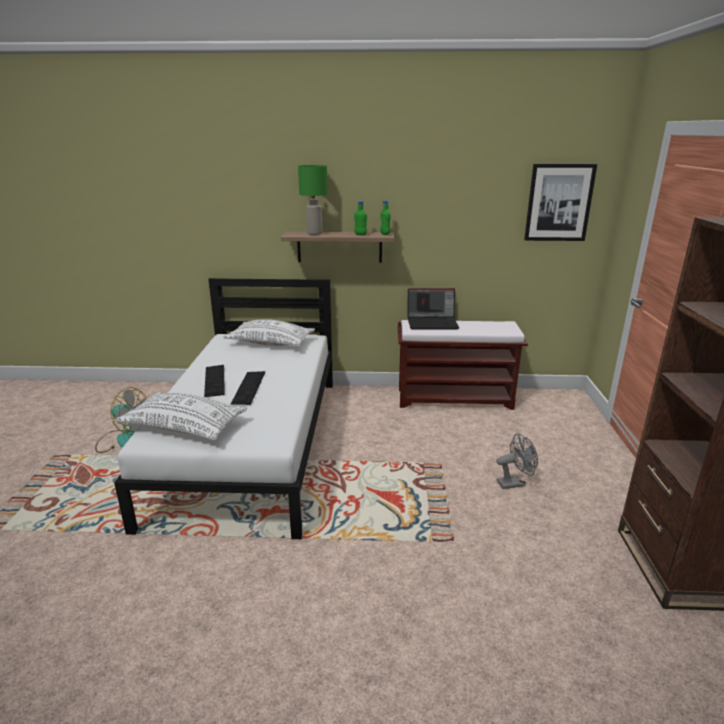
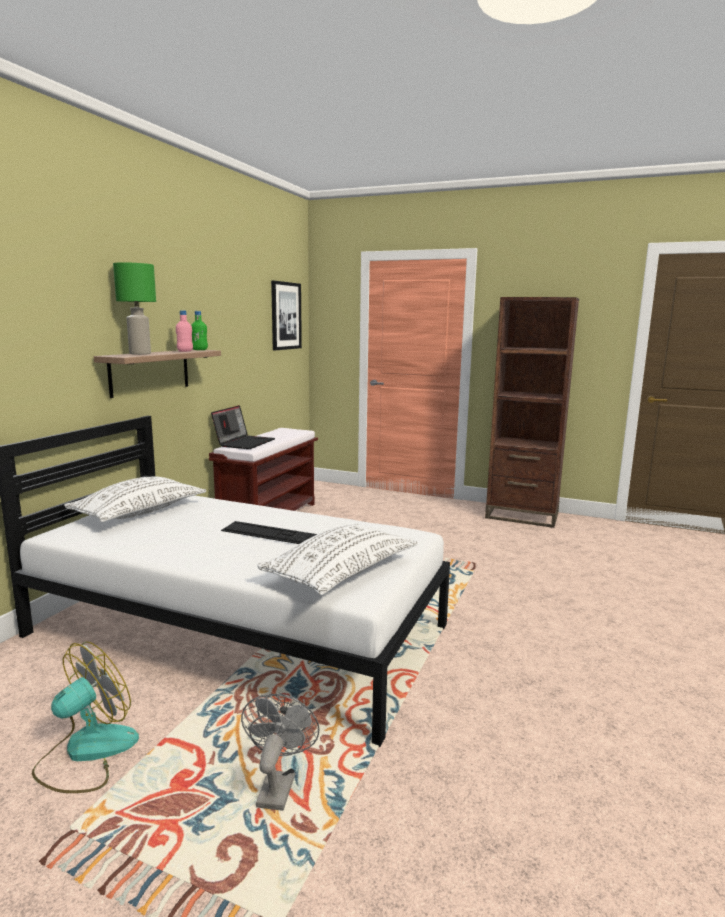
camera: 70 degrees left, 10 degrees down
keyboard [204,365,225,397] -> none
green bottle [354,201,367,235] -> pink bottle [176,310,193,352]
grey fan [496,433,538,489] -> grey fan moved to [241,694,320,811]

